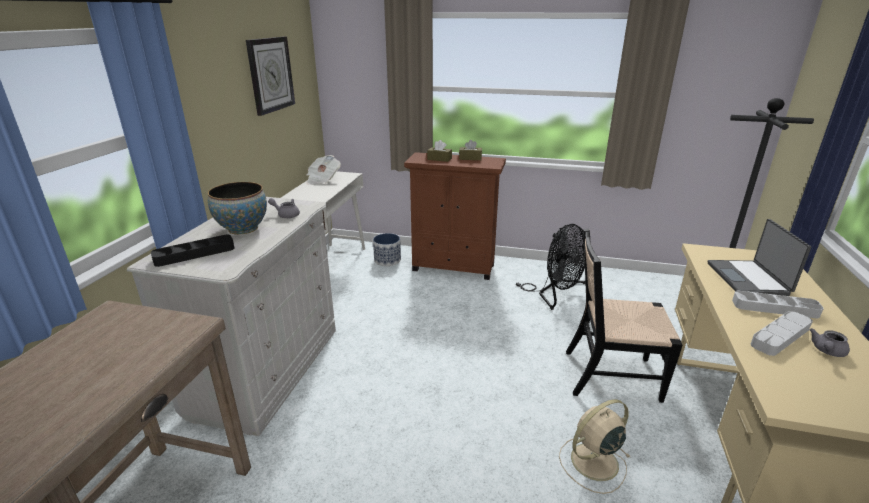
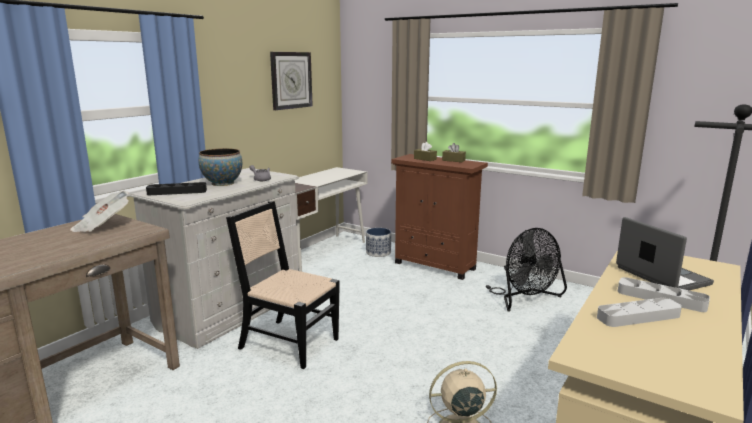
camera: 20 degrees right, 10 degrees down
newspaper [306,155,341,185] -> newspaper moved to [70,191,129,232]
chair [566,229,683,403] -> chair moved to [226,201,339,369]
laptop [707,219,811,296] -> laptop turned 135 degrees clockwise [616,217,714,290]
grey teapot [810,328,850,357] -> none

